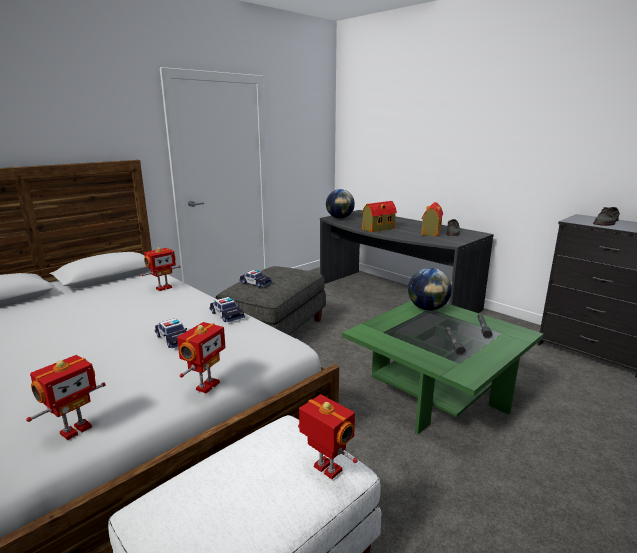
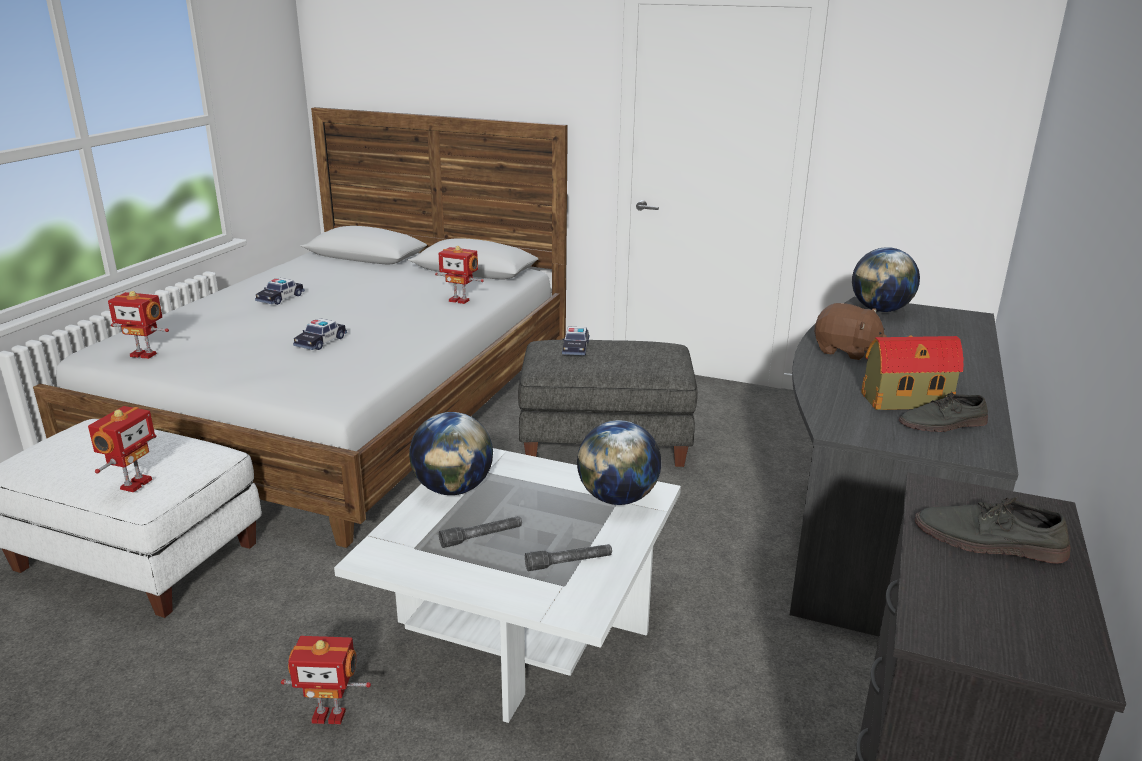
camera: 65 degrees right, 5 degrees up
toy robot [177,322,226,393] -> toy robot moved to [281,636,371,724]
toy car [209,297,245,322] -> toy car moved to [255,278,305,305]
green coffee table [342,301,543,434] -> white coffee table [334,448,681,723]
toy house [362,201,397,232] -> brown plush toy [814,303,887,360]
none -> globe [409,412,493,495]

